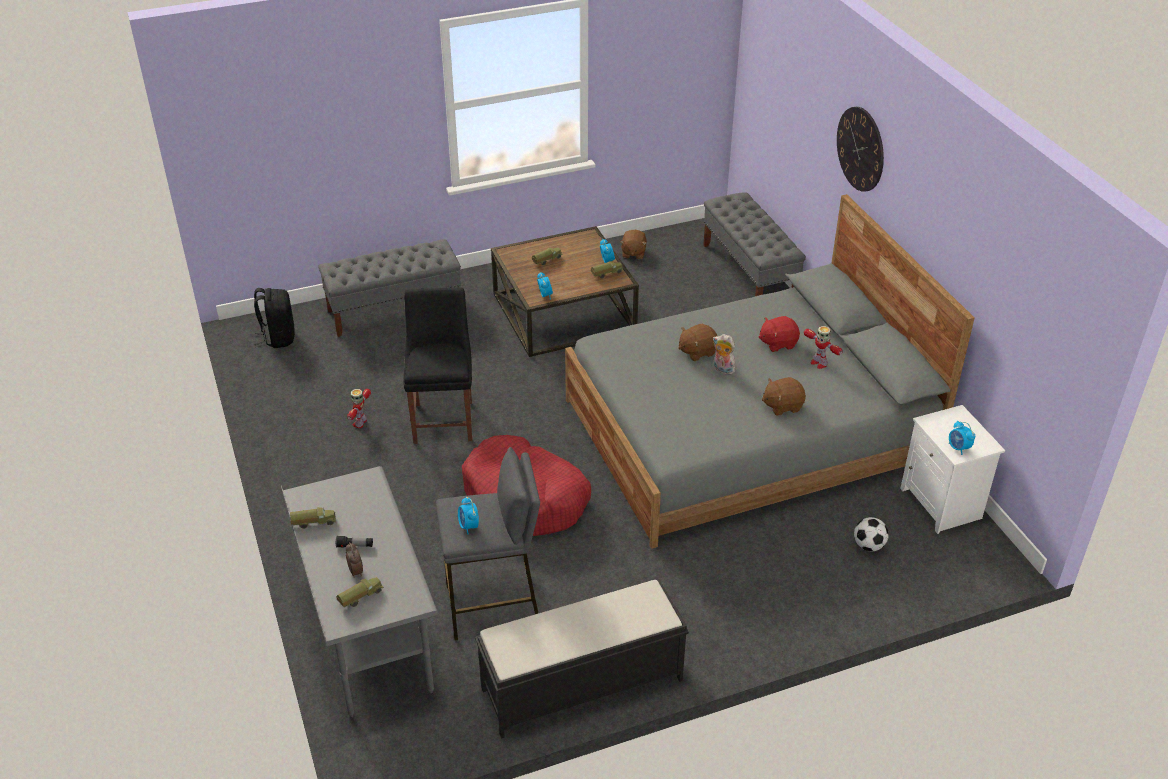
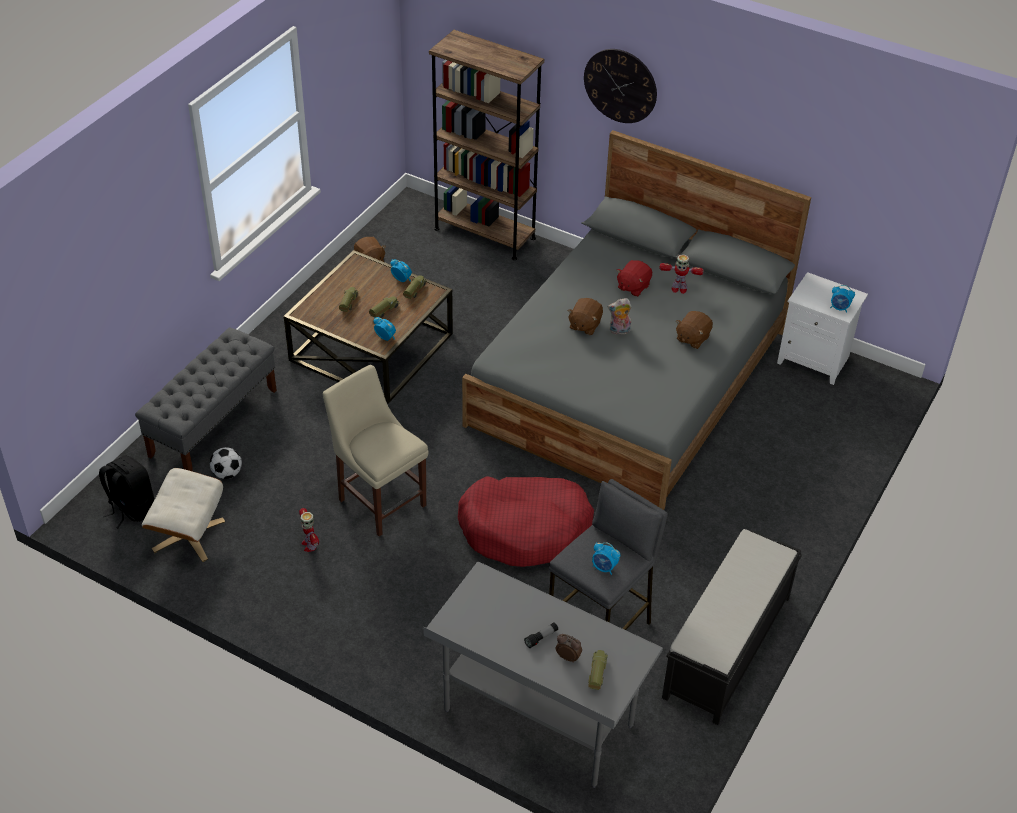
camera: 40 degrees left, 5 degrees up
toy truck [290,507,336,529] -> toy truck moved to [369,296,400,318]
black chair [403,287,472,444] -> beige chair [323,365,429,537]
grey bench [703,192,806,296] -> brown bookcase [429,30,544,260]
football [854,517,889,551] -> football moved to [210,447,242,479]
none -> beige ottoman [142,468,225,562]

